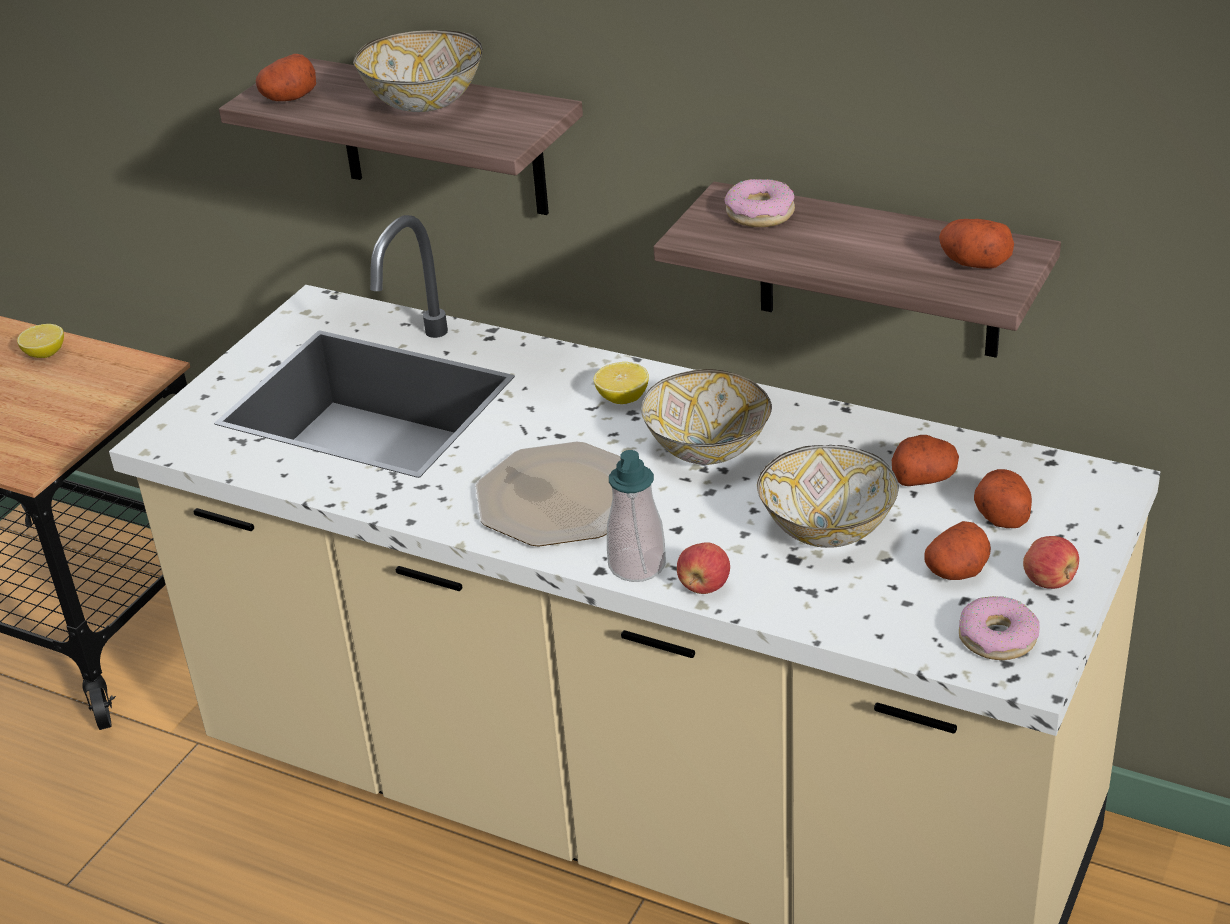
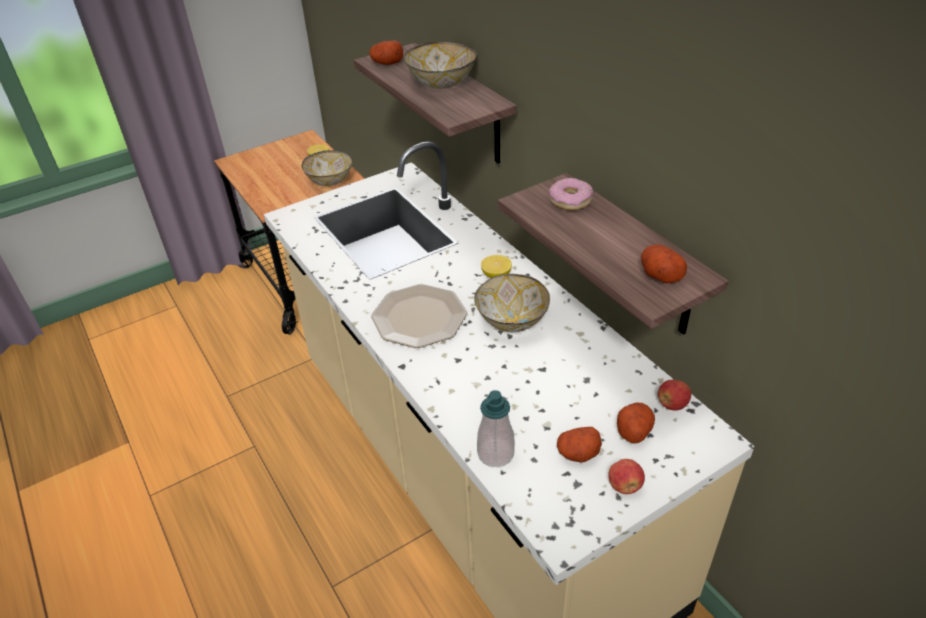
camera: 30 degrees right, 5 degrees up
soap dispenser [607,450,666,582] -> soap dispenser moved to [477,390,515,467]
apple [677,542,730,594] -> apple moved to [658,380,691,410]
bowl [757,445,899,548] -> bowl moved to [302,150,352,186]
potato [892,435,959,486] -> none
donut [959,596,1040,660] -> none

